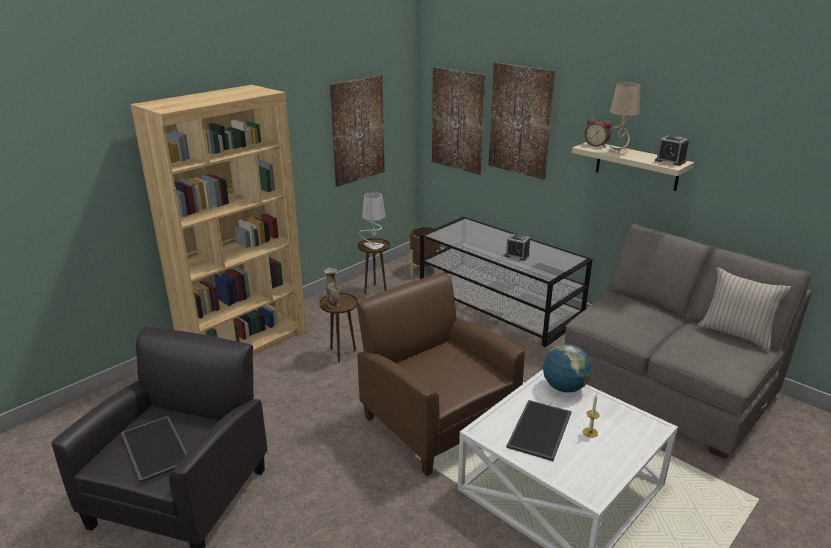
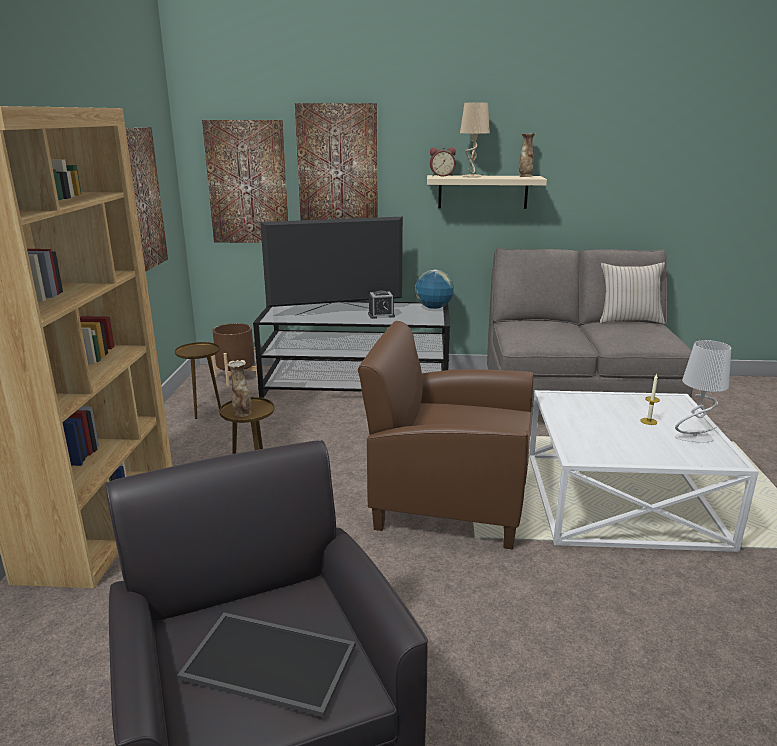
camera: 40 degrees left, 5 degrees down
grey table lamp [359,192,385,249] -> grey table lamp moved to [675,340,731,443]
tray [506,400,572,461] -> none
globe [543,344,592,393] -> globe moved to [415,269,454,309]
alarm clock [655,135,689,166] -> vase [519,133,535,177]
none -> television [260,217,403,316]

